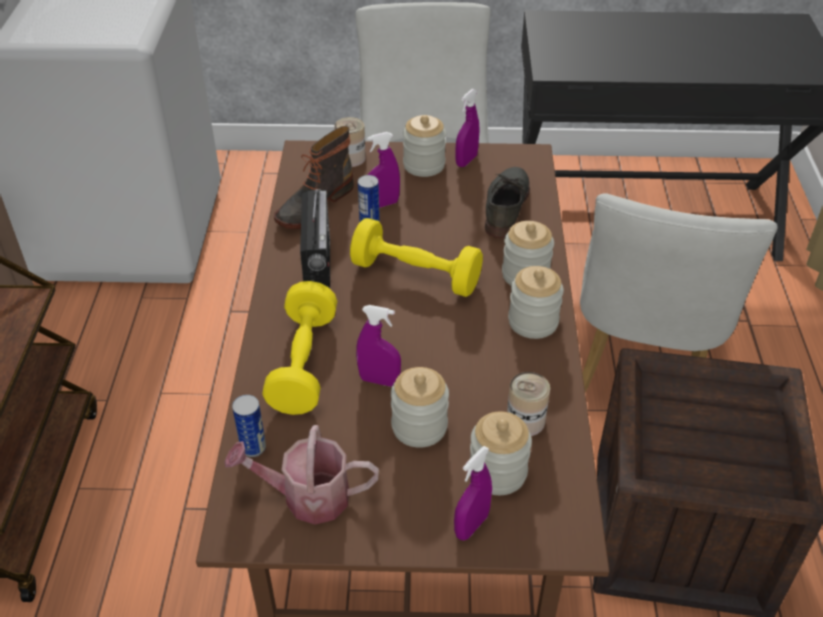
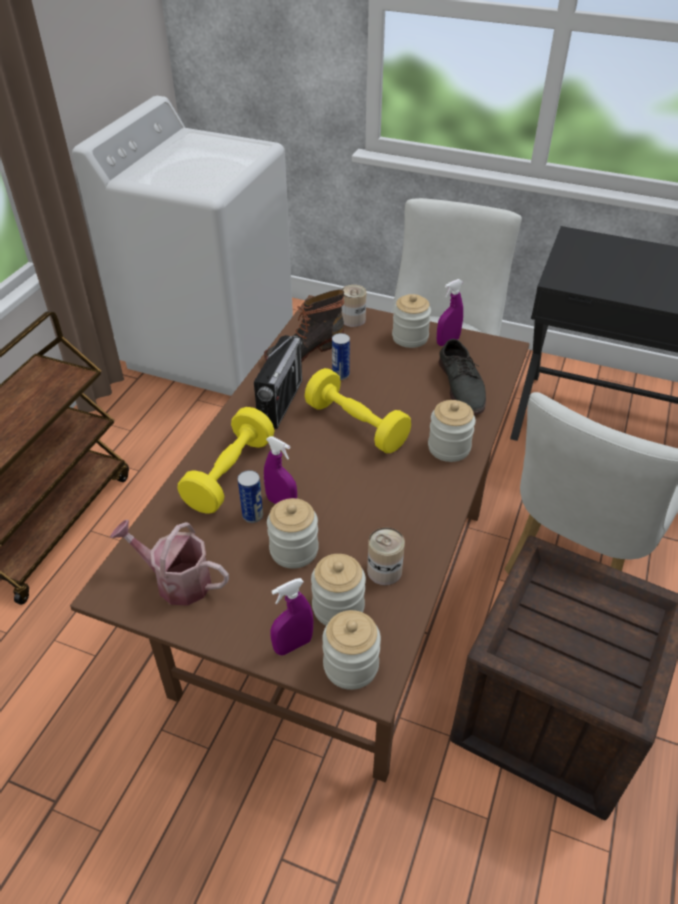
camera: 20 degrees right, 0 degrees up
can [232,395,266,457] -> can moved to [238,470,263,523]
purple spray bottle [367,132,400,208] -> none
grey shoe [485,167,530,238] -> grey shoe turned 135 degrees clockwise [439,339,486,415]
jar [508,266,564,339] -> jar moved to [322,610,381,690]

